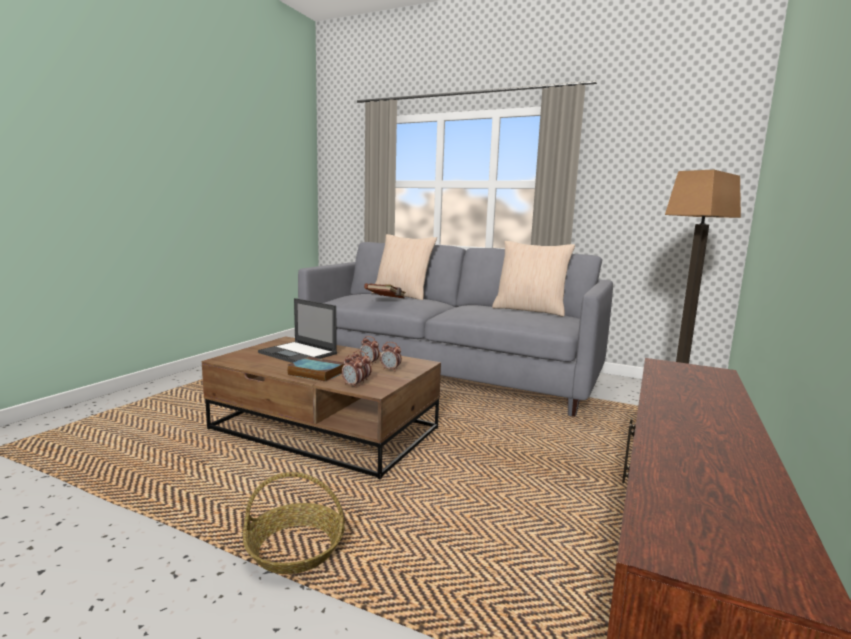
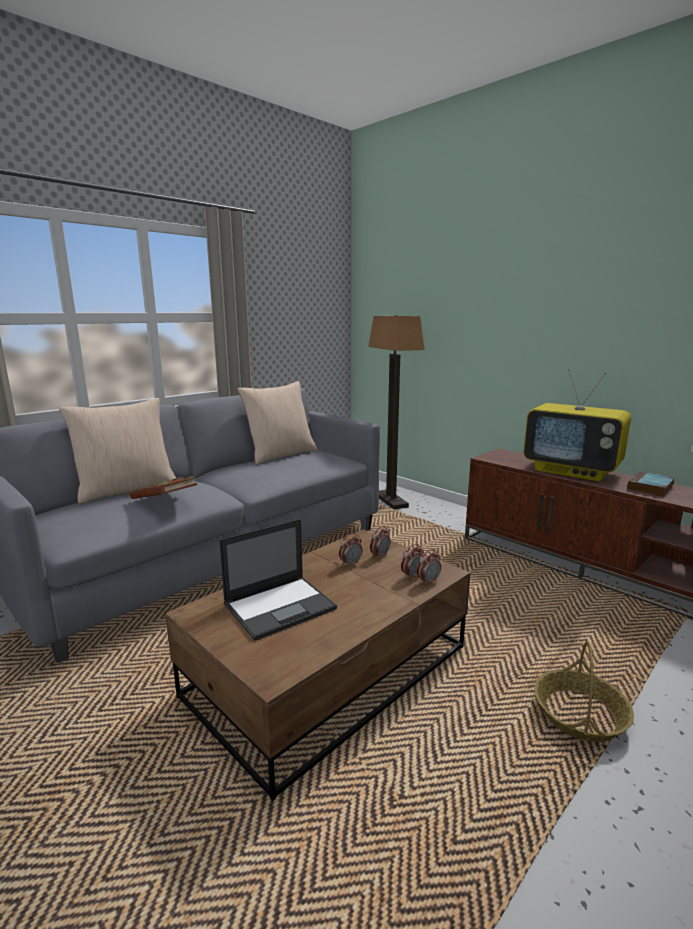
camera: 70 degrees left, 5 degrees up
book [287,357,345,382] -> book moved to [627,472,674,497]
none -> television [523,369,631,482]

